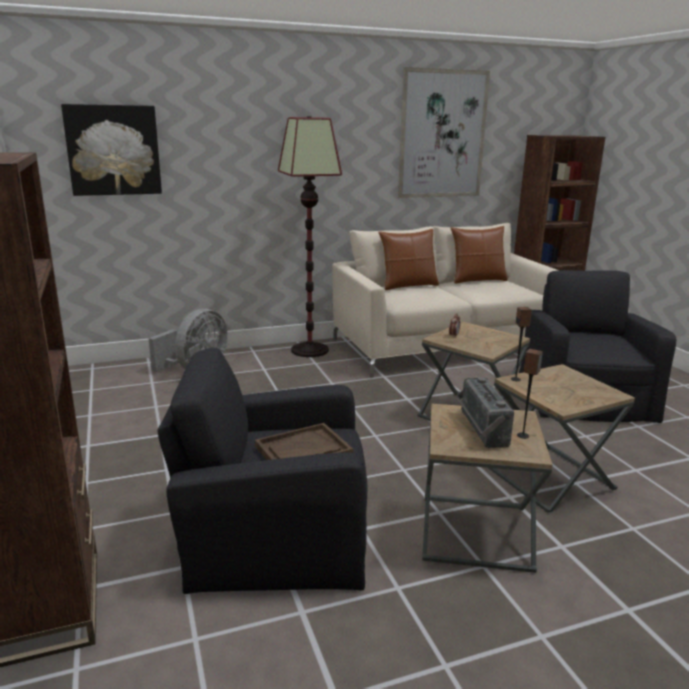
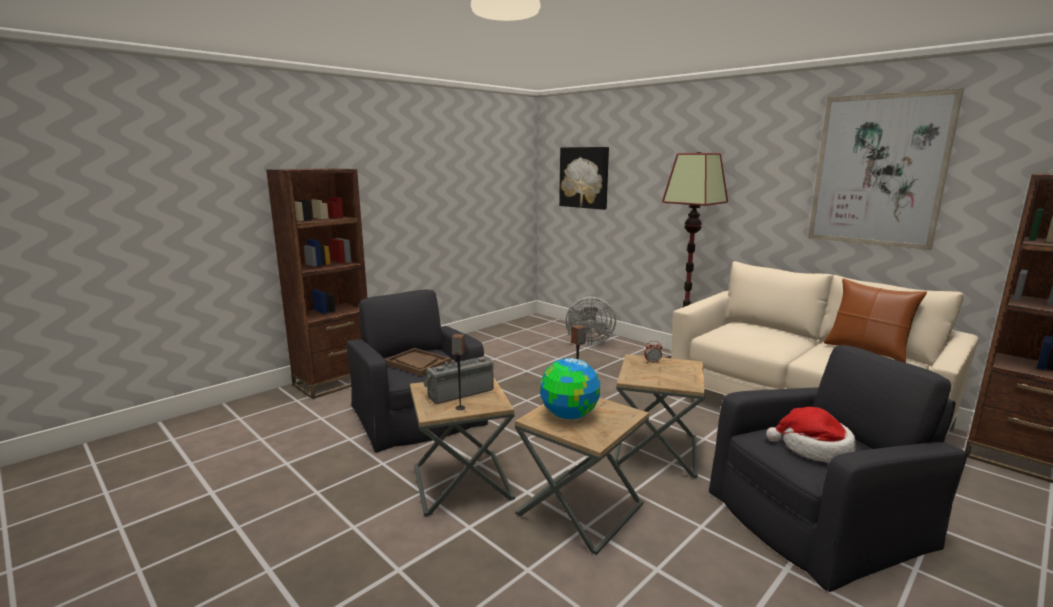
camera: 65 degrees right, 5 degrees down
brown pillow [378,229,439,290] -> none
none -> globe [540,358,600,419]
none -> hat [766,407,856,463]

